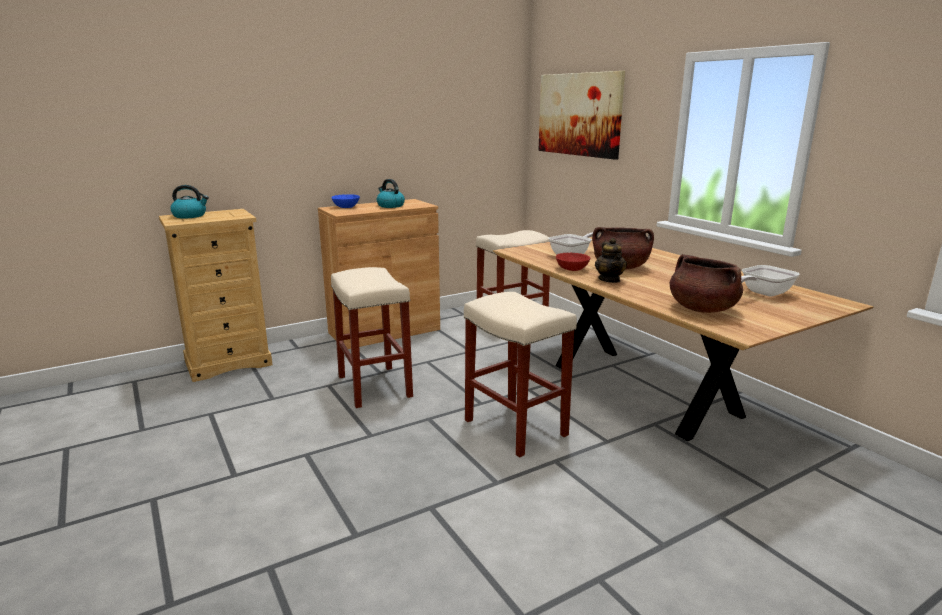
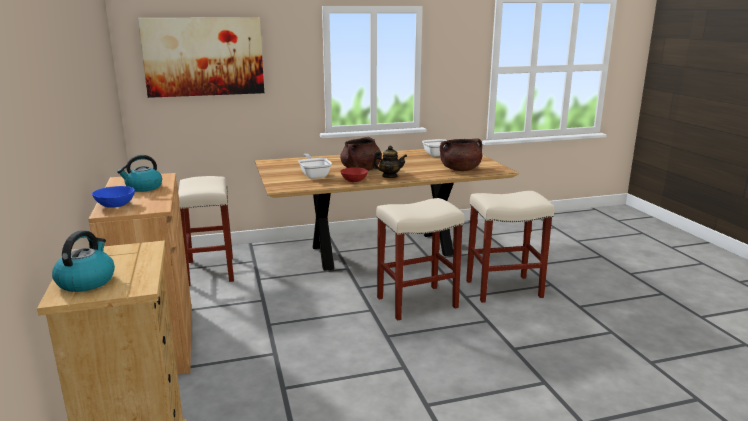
camera: 75 degrees left, 0 degrees up
beige stool [331,267,413,408] -> beige stool moved to [466,191,554,303]

